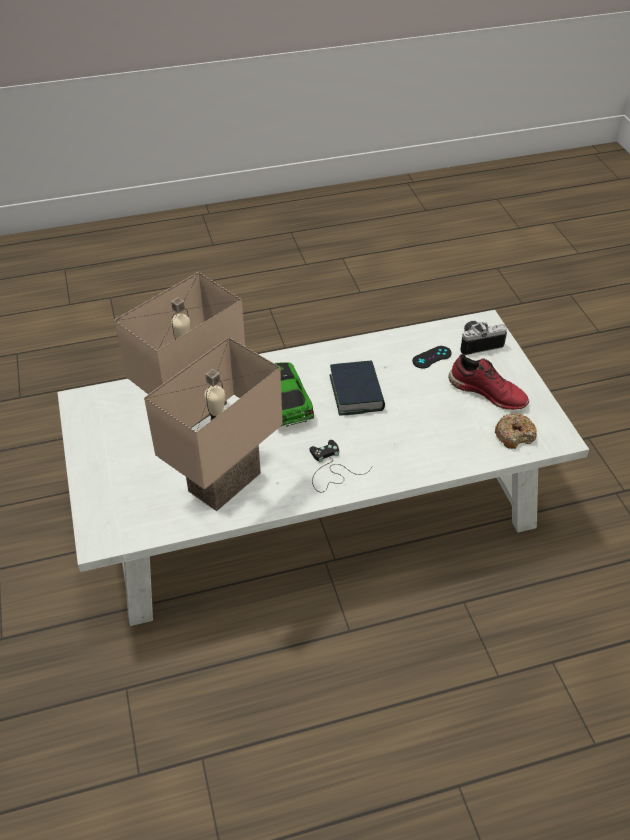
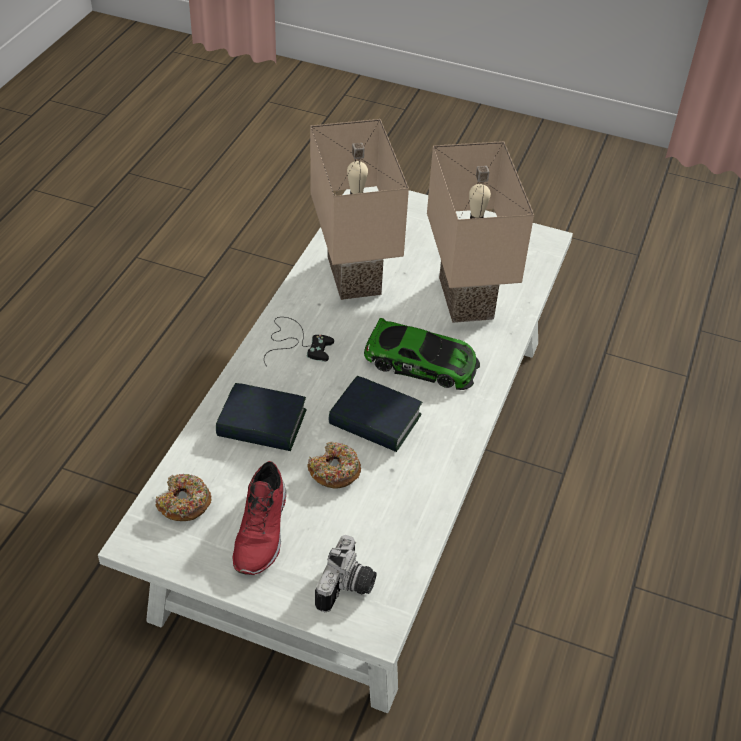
camera: 125 degrees right, 0 degrees up
black game controller [412,346,452,369] -> none
red shoe [448,354,529,410] -> red shoe turned 60 degrees counterclockwise [233,461,286,575]
none -> book [216,383,306,451]
none -> donut [307,441,361,489]

